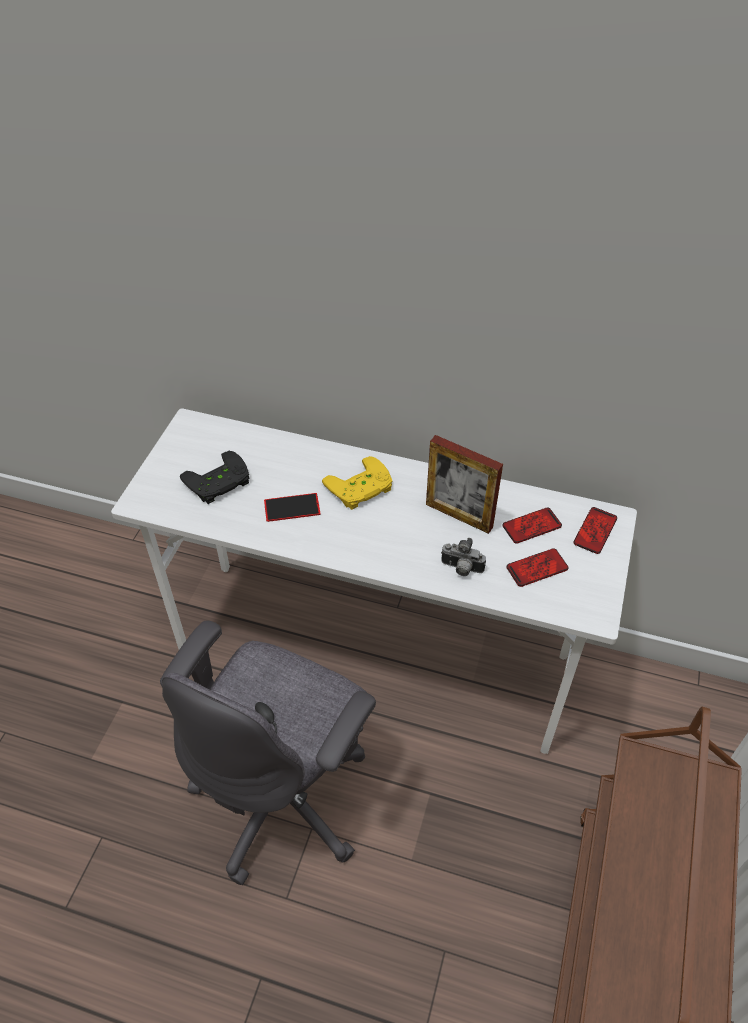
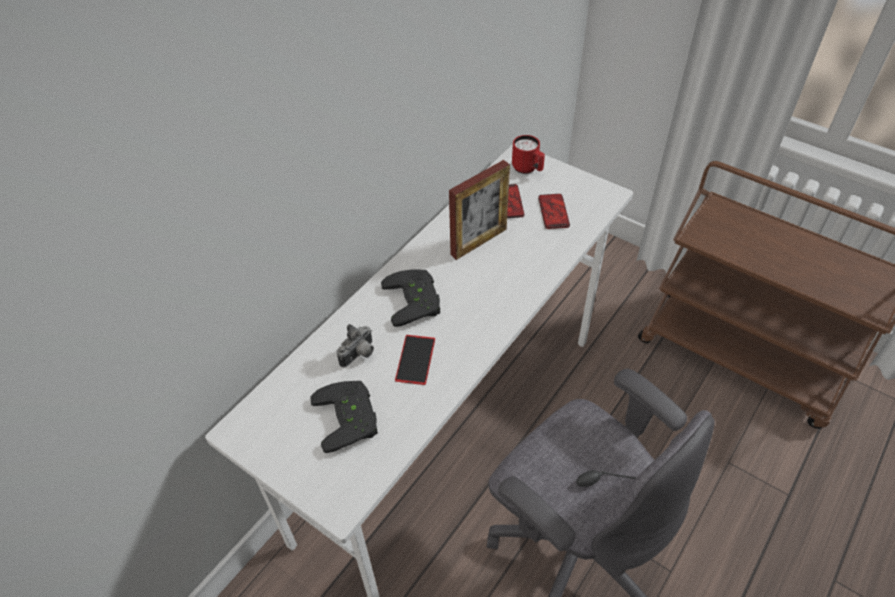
camera: 70 degrees left, 0 degrees up
yellow game controller [322,456,392,510] -> black game controller [381,270,440,327]
camera [441,538,486,576] -> camera moved to [337,324,374,367]
phone [573,507,617,554] -> red mug [512,135,545,174]

